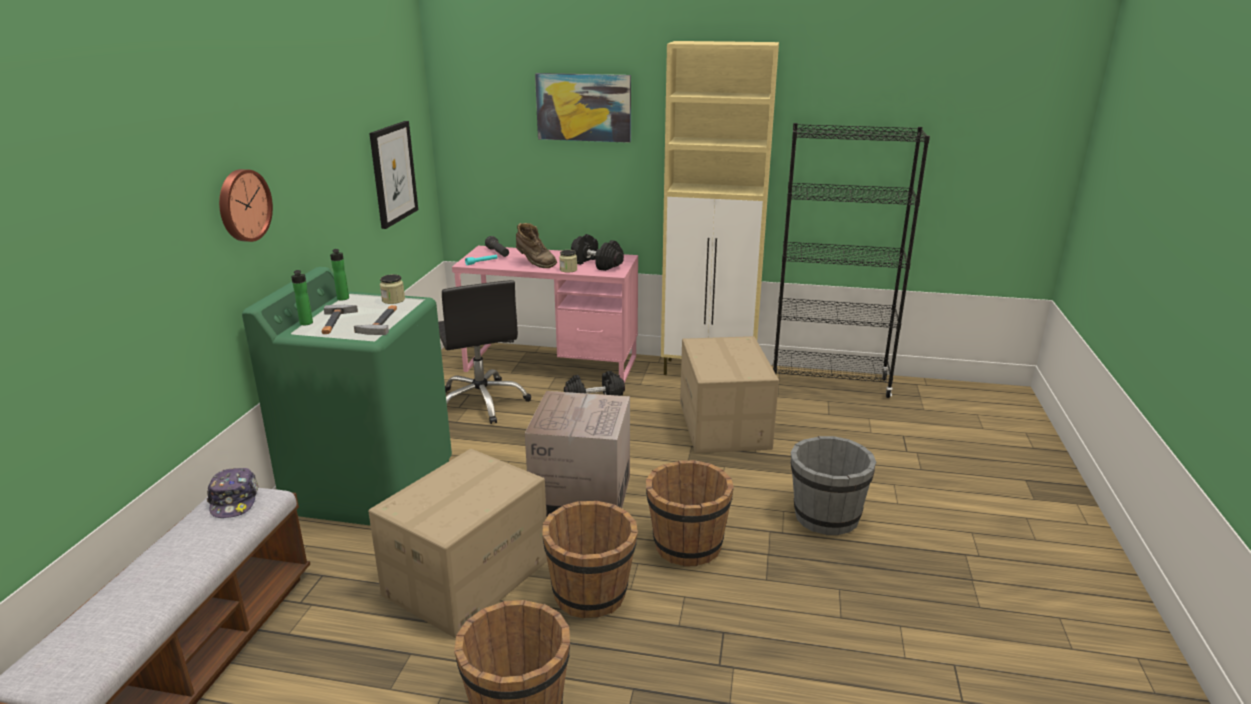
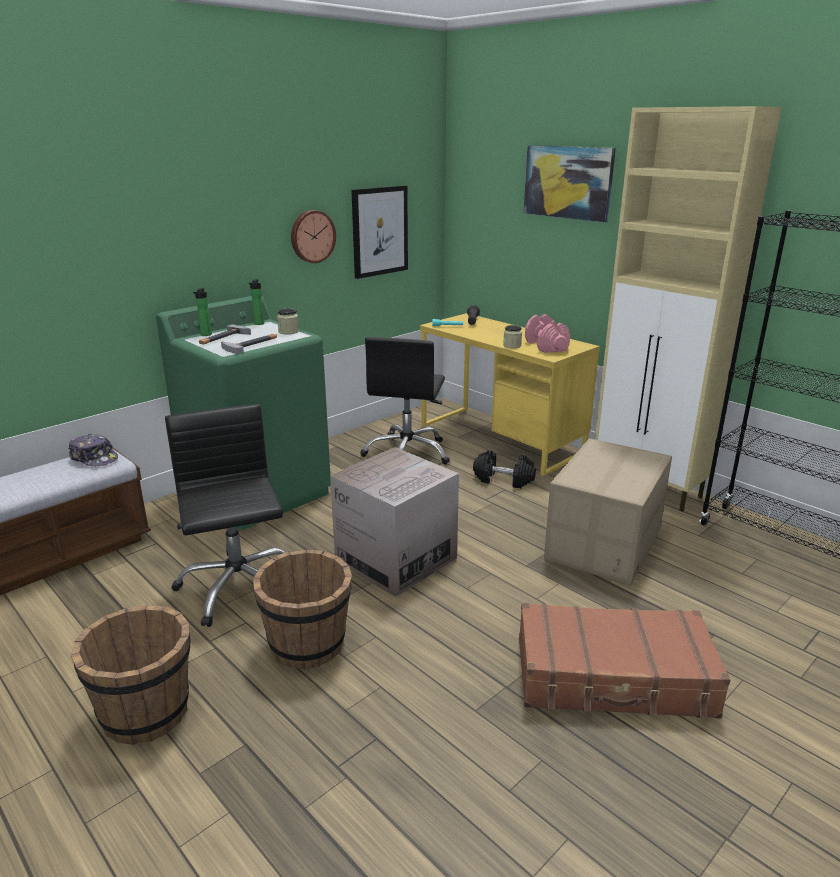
camera: 35 degrees right, 0 degrees up
cap [207,468,259,518] -> cap turned 75 degrees counterclockwise [68,434,118,466]
wall clock [219,169,273,242] -> wall clock moved to [291,210,336,263]
cardboard box [368,449,547,638] -> black office chair [165,404,286,627]
pink desk [452,246,638,383] -> yellow desk [420,313,600,476]
brown boot [516,223,557,268] -> none
black dumbbell [571,234,624,271] -> pink dumbbell [525,314,570,353]
brown bucket [646,460,734,567] -> none
grey bucket [791,436,876,535] -> brown suitcase [519,603,731,719]

